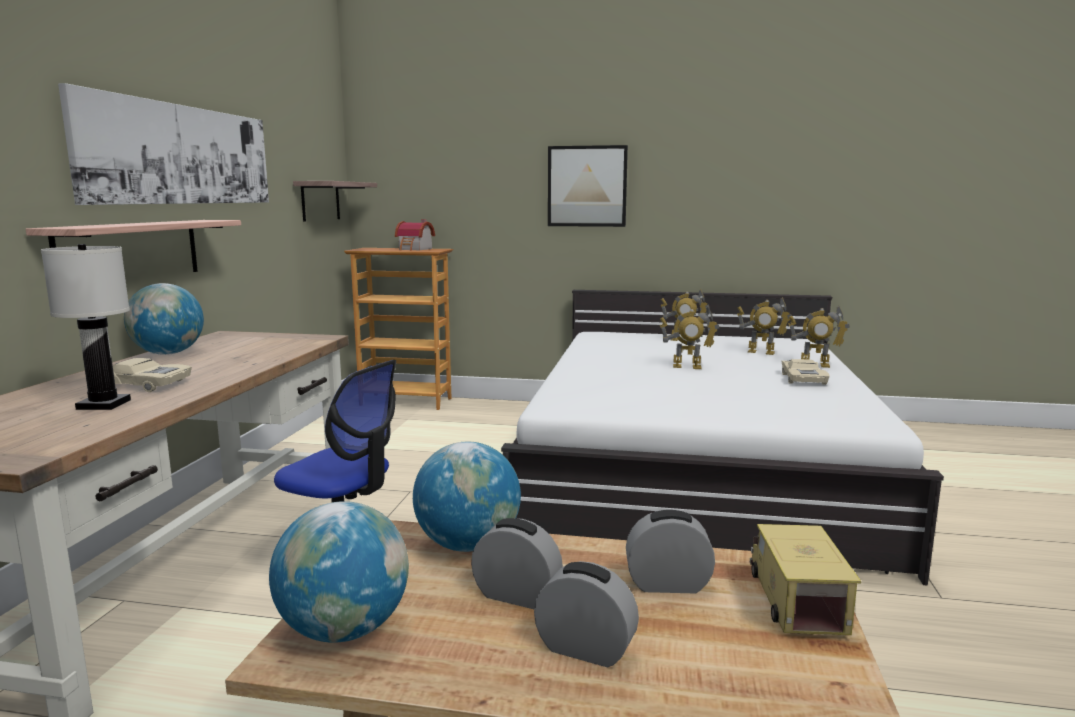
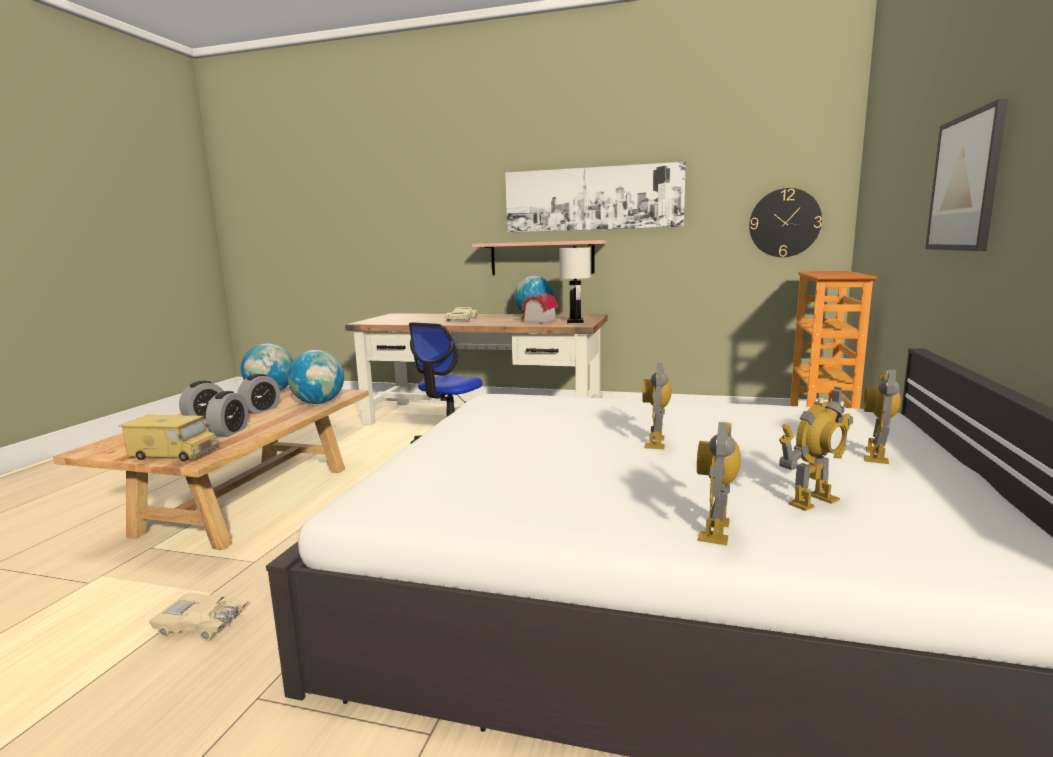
camera: 95 degrees right, 0 degrees up
white table lamp [41,244,131,410] -> white table lamp moved to [559,246,591,323]
shelf [293,181,377,222] -> wall clock [749,188,822,257]
toy house [395,219,435,251] -> toy house moved to [521,293,558,324]
toy robot [737,297,792,355] -> toy robot turned 150 degrees counterclockwise [779,387,853,511]
beige toy car [782,359,830,385] -> beige toy car moved to [149,593,249,641]

